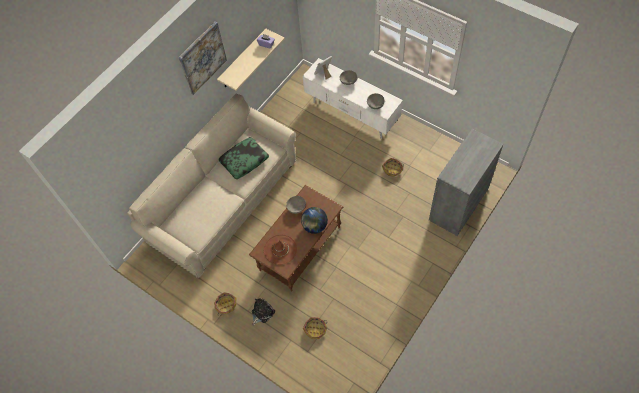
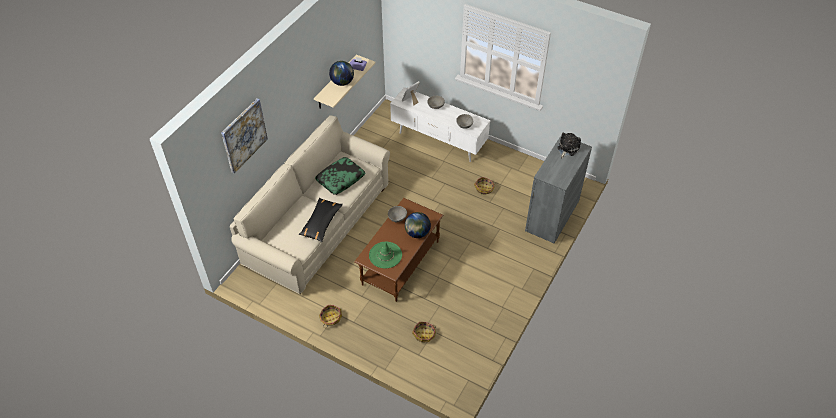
camera: 10 degrees left, 10 degrees down
picture [179,22,227,95] -> picture moved to [221,98,268,173]
plush toy [252,298,275,326] -> plush toy moved to [557,133,581,159]
brown hat [264,234,297,265] -> green hat [369,242,402,268]
none -> black pillow [298,198,343,242]
none -> globe [329,61,354,86]

